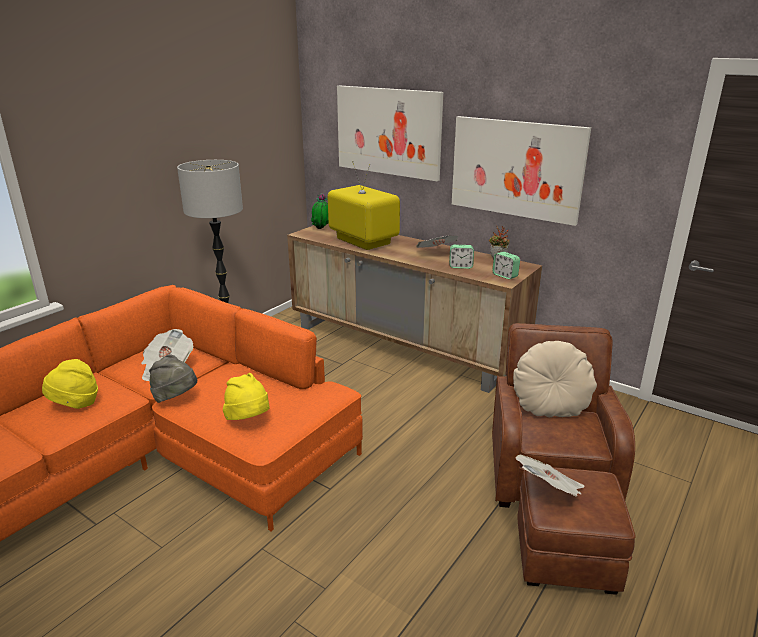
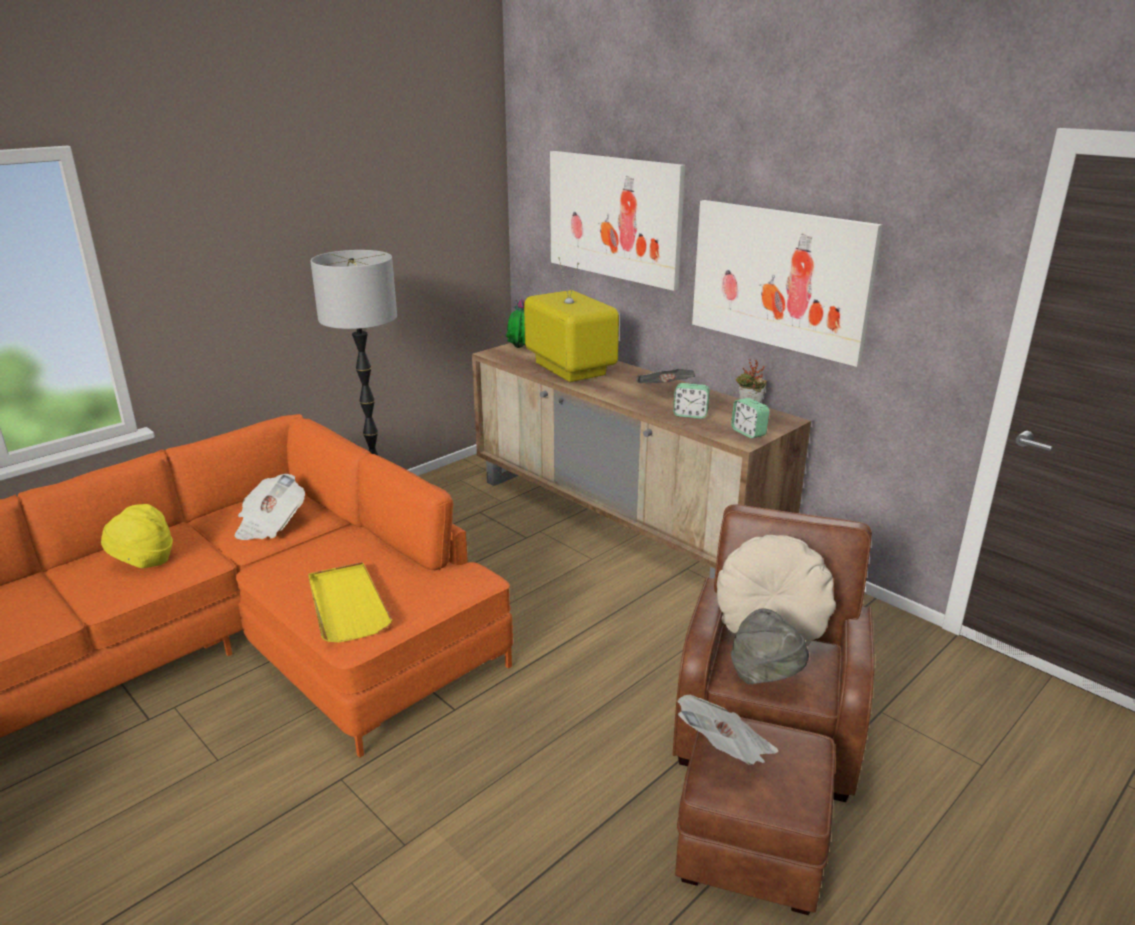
camera: 10 degrees right, 0 degrees up
grey hat [149,355,197,403] -> grey hat moved to [731,608,809,684]
yellow hat [223,373,270,420] -> yellow tray [308,562,392,642]

